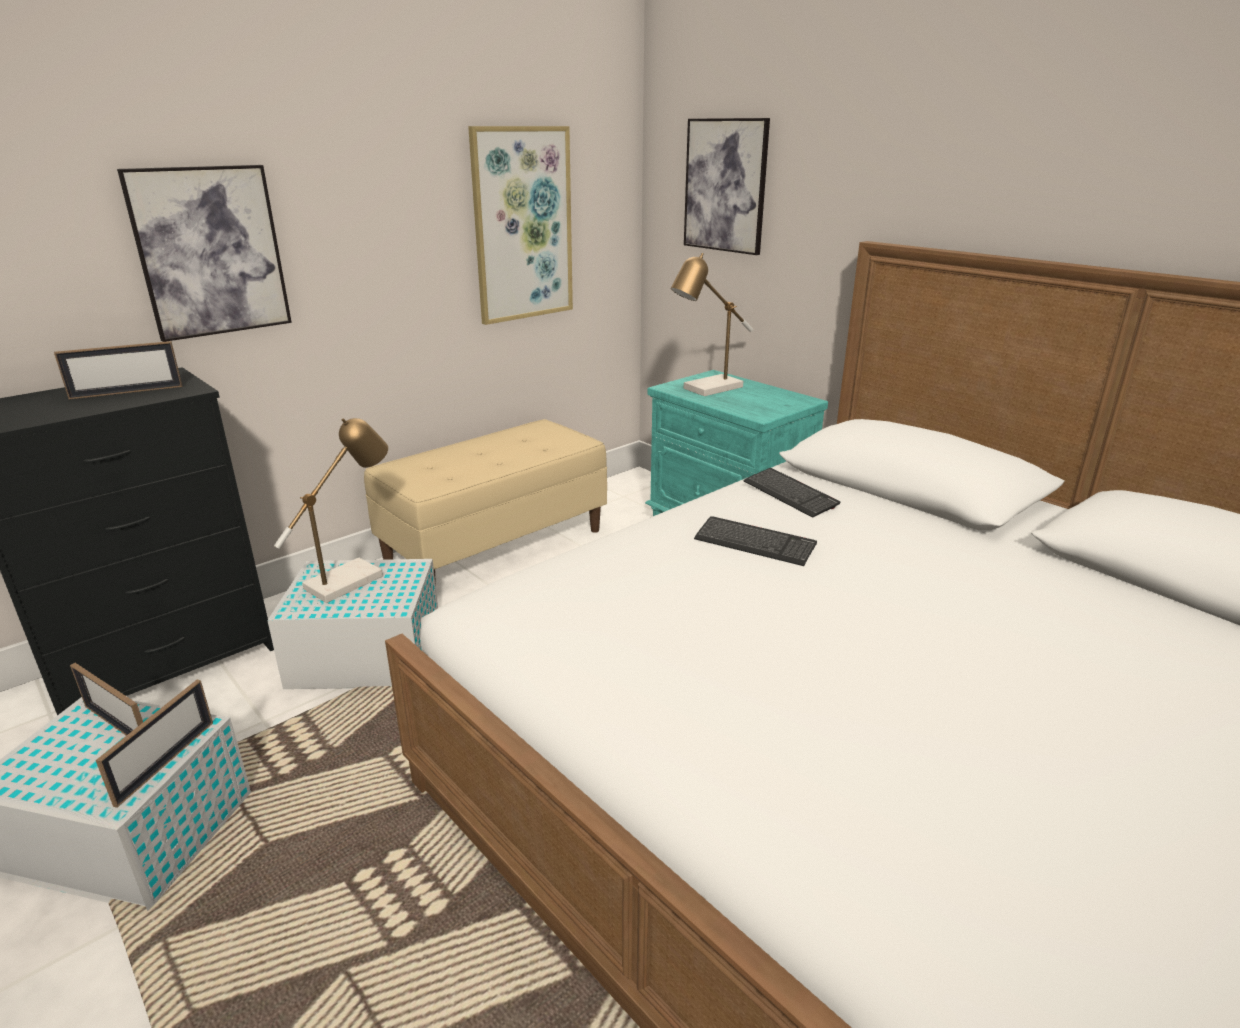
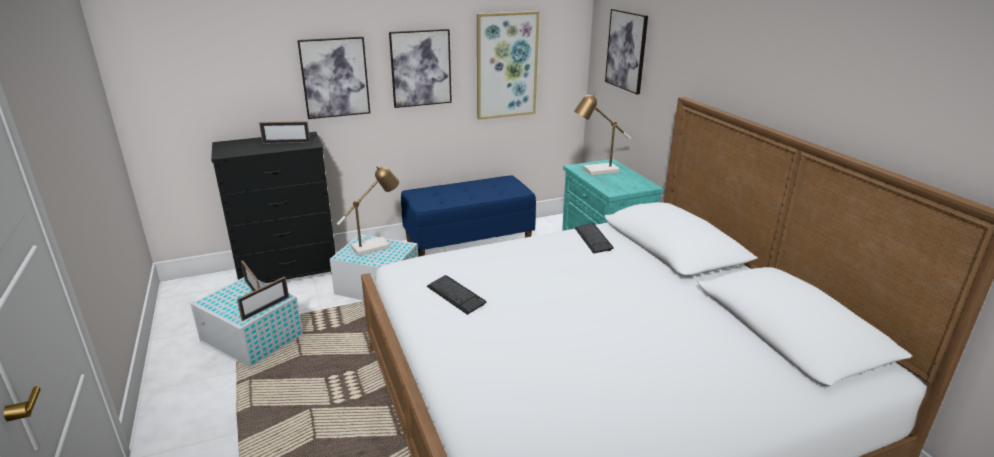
camera: 20 degrees right, 0 degrees up
beige bench [364,419,607,585] -> blue bench [401,175,536,257]
keyboard [694,516,817,566] -> keyboard moved to [427,275,487,315]
none -> picture [389,29,452,108]

